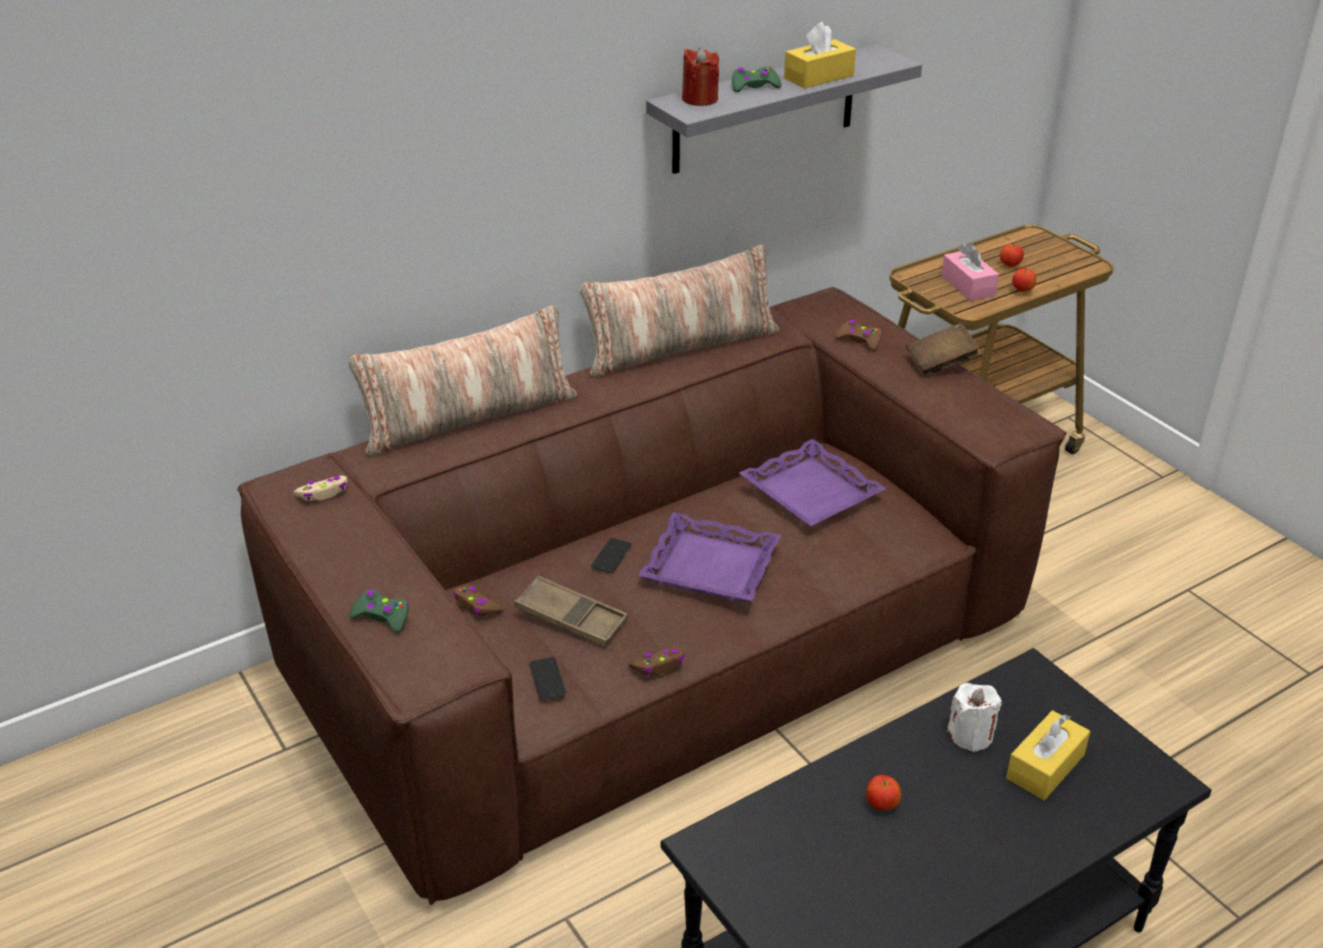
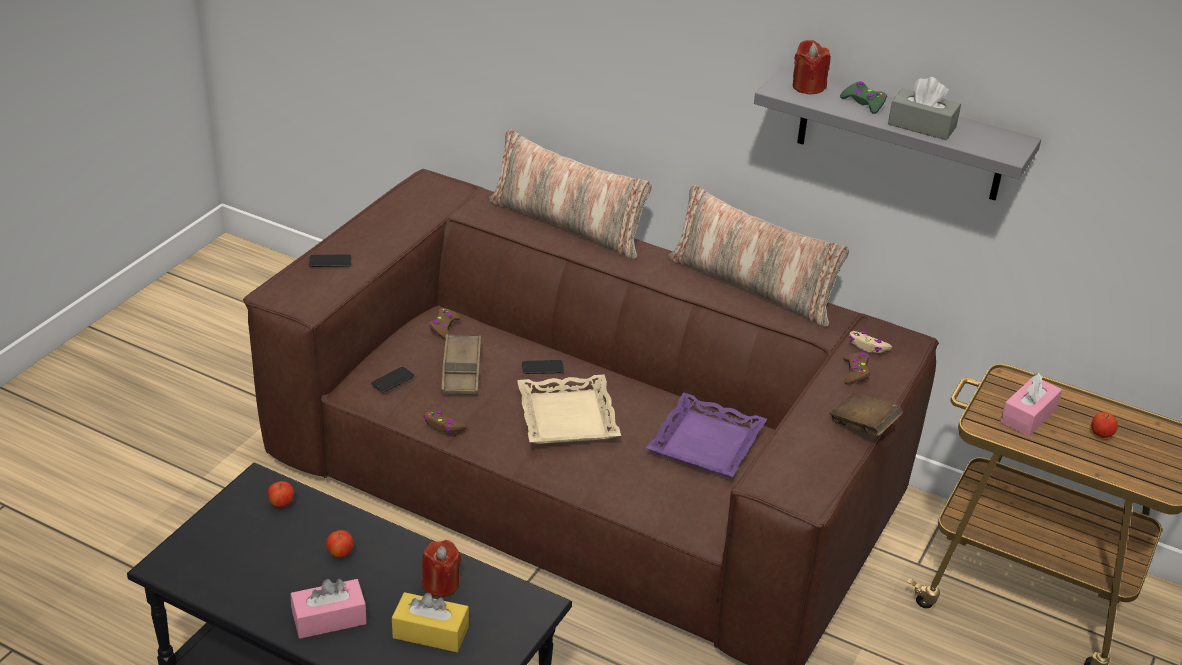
camera: 60 degrees right, 0 degrees up
beige game controller [293,476,348,501] -> beige game controller moved to [849,331,892,353]
green game controller [349,589,409,633] -> phone [309,254,351,267]
purple tray [638,512,781,602] -> beige tray [517,375,621,444]
yellow tissue box [784,22,856,88] -> grey tissue box [888,77,961,140]
white candle [947,683,1002,752] -> red candle [422,540,462,597]
apple [1012,268,1036,292] -> apple moved to [268,481,294,507]
none -> pink tissue box [290,579,367,639]

